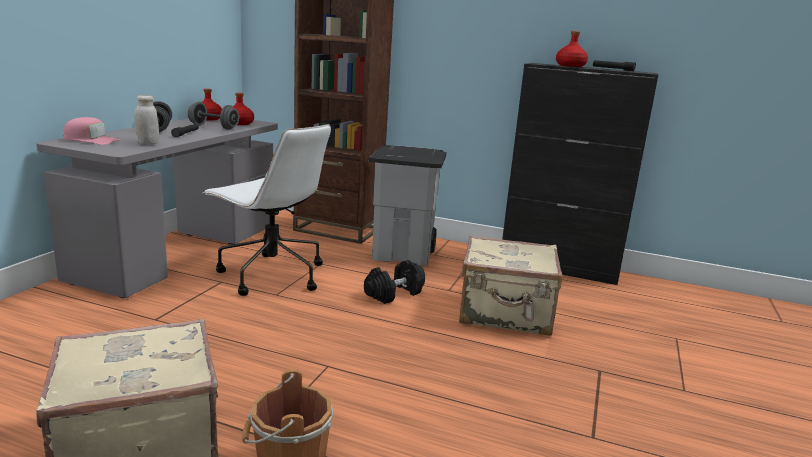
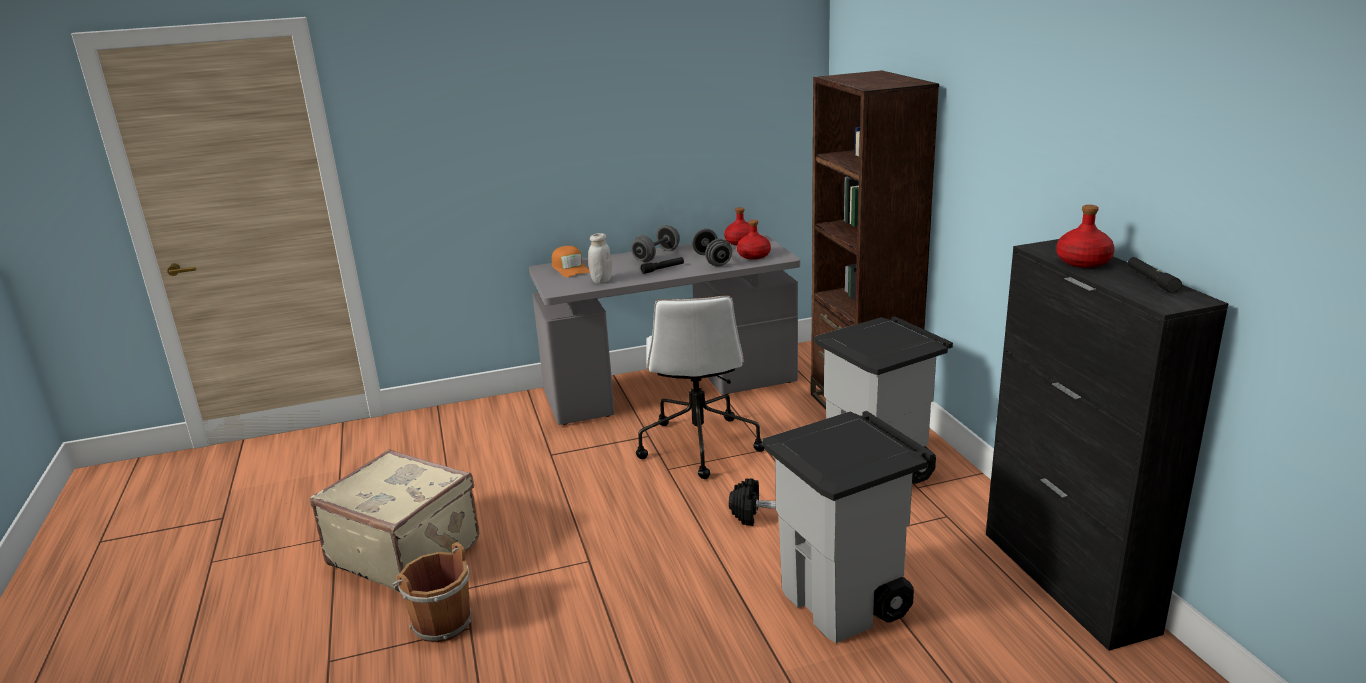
camera: 55 degrees right, 5 degrees up
pink cap [64,117,121,145] -> orange cap [552,246,590,277]
beige suitcase [459,235,562,336] -> grey trash can [763,411,934,643]

